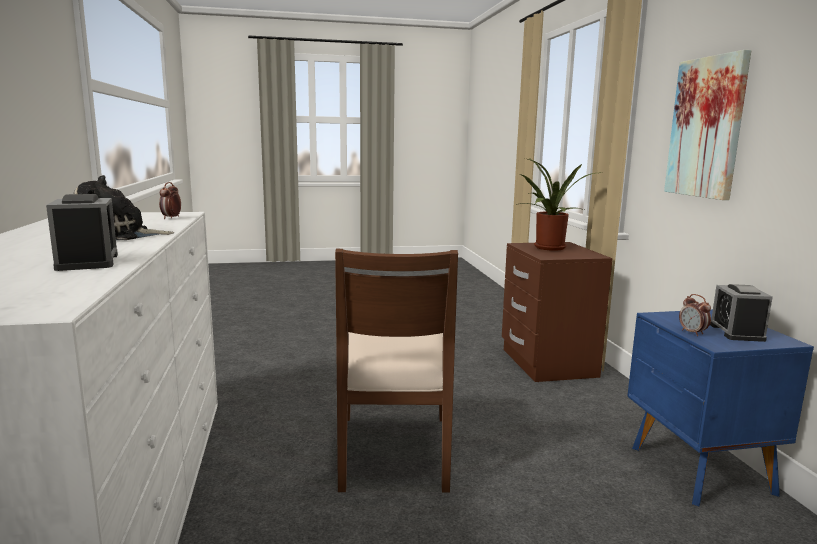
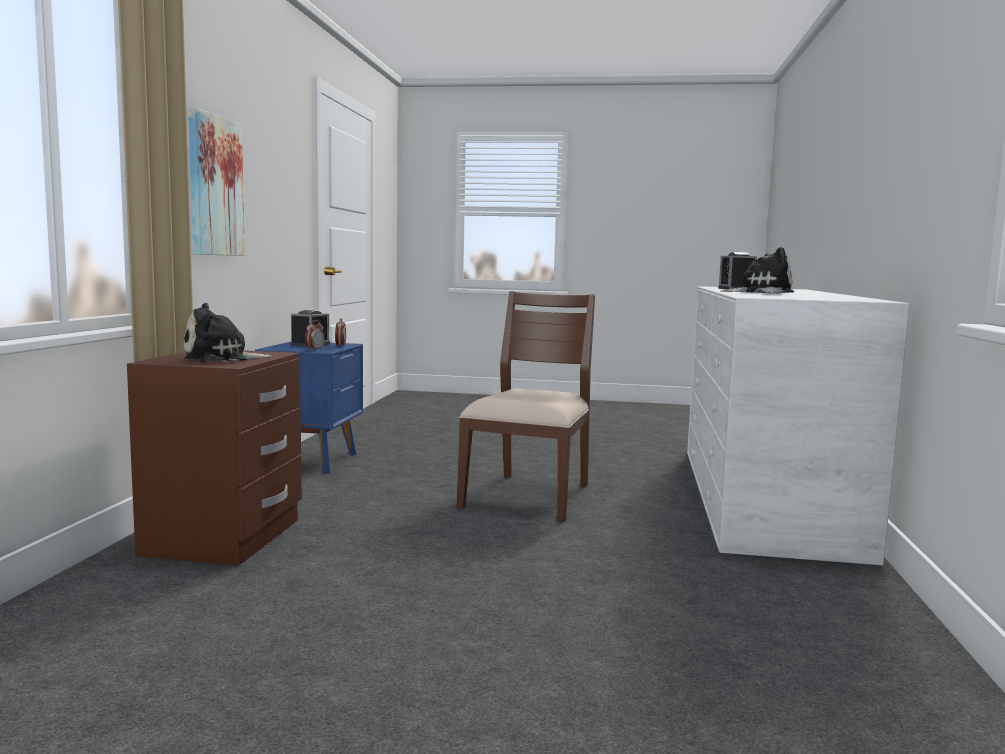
camera: 160 degrees left, 5 degrees down
alarm clock [159,182,181,219] -> alarm clock moved to [305,320,325,351]
potted plant [516,158,603,251] -> plush toy [184,303,272,361]

